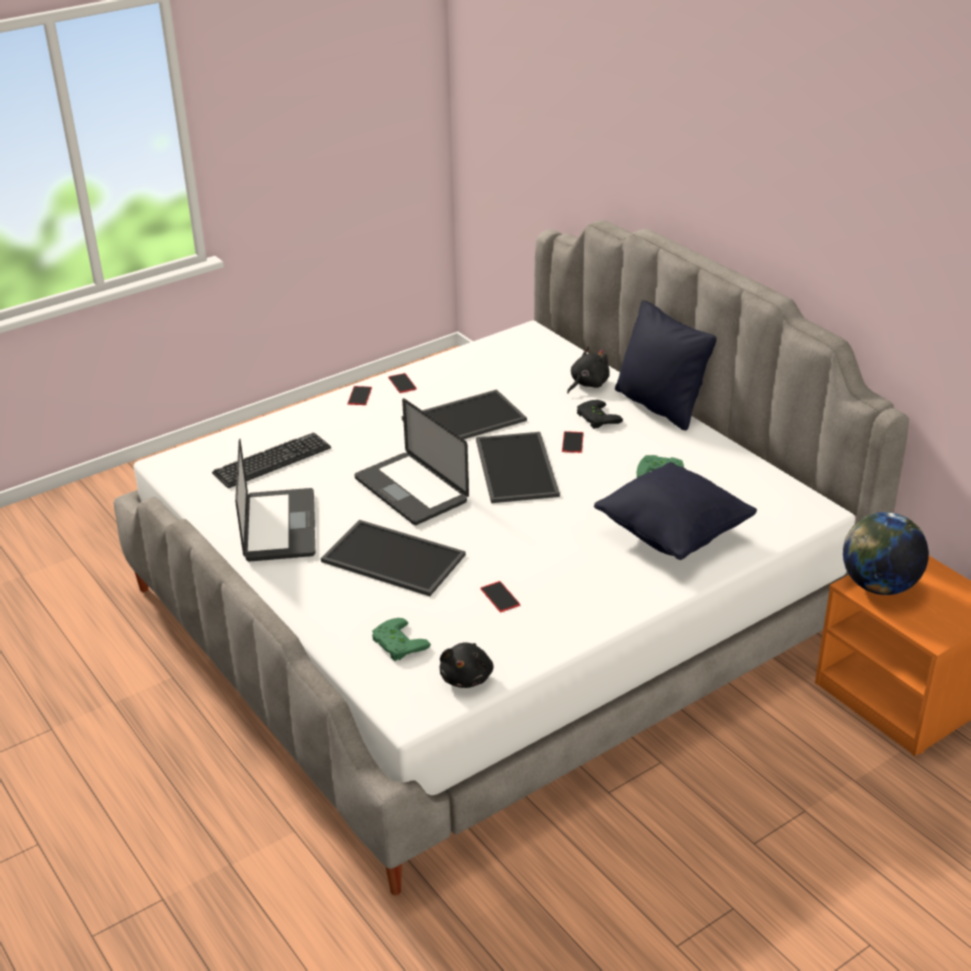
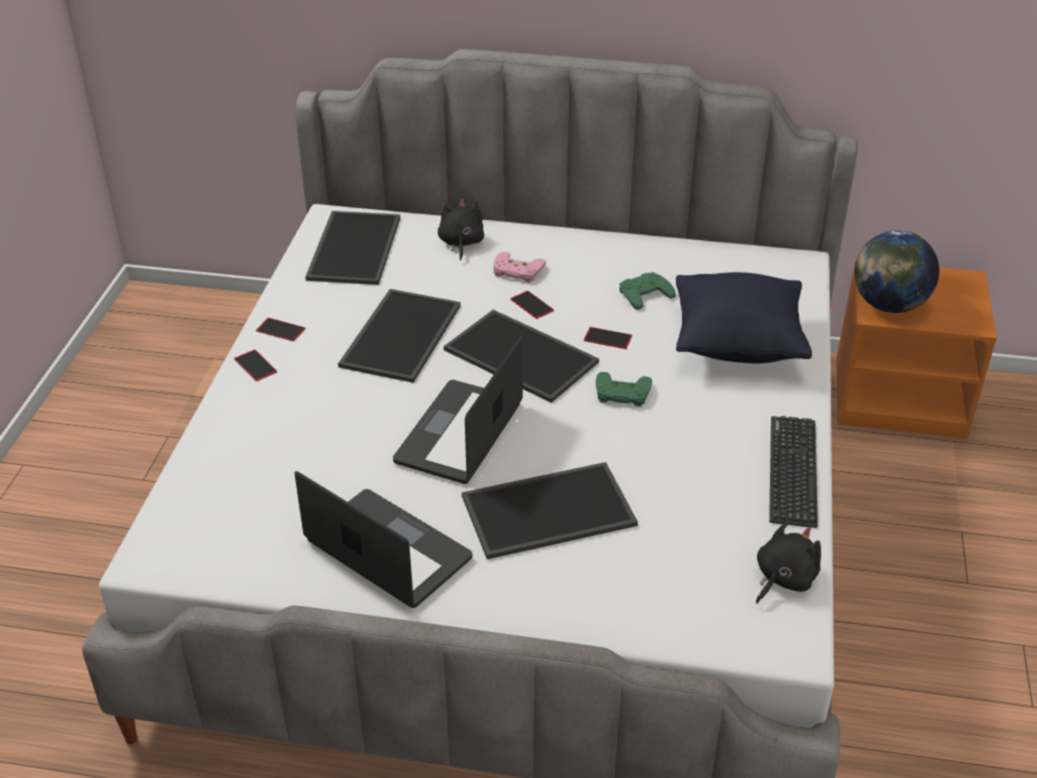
camera: 45 degrees left, 5 degrees up
keyboard [212,432,331,488] -> keyboard moved to [769,416,818,528]
laptop [354,398,469,525] -> laptop turned 105 degrees clockwise [393,336,523,484]
green game controller [372,618,431,661] -> green game controller moved to [596,372,652,407]
black plush toy [440,642,494,688] -> black plush toy turned 105 degrees counterclockwise [756,522,821,603]
phone [480,581,520,612] -> phone moved to [584,327,632,349]
black game controller [577,400,623,429] -> pink game controller [494,252,546,283]
black pillow [615,300,717,430] -> none
none -> tray [305,211,400,285]

